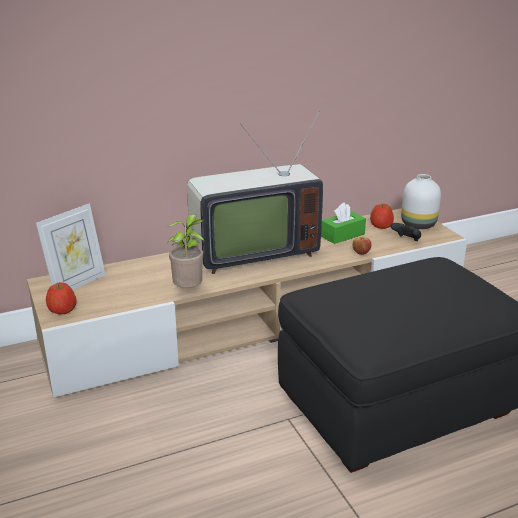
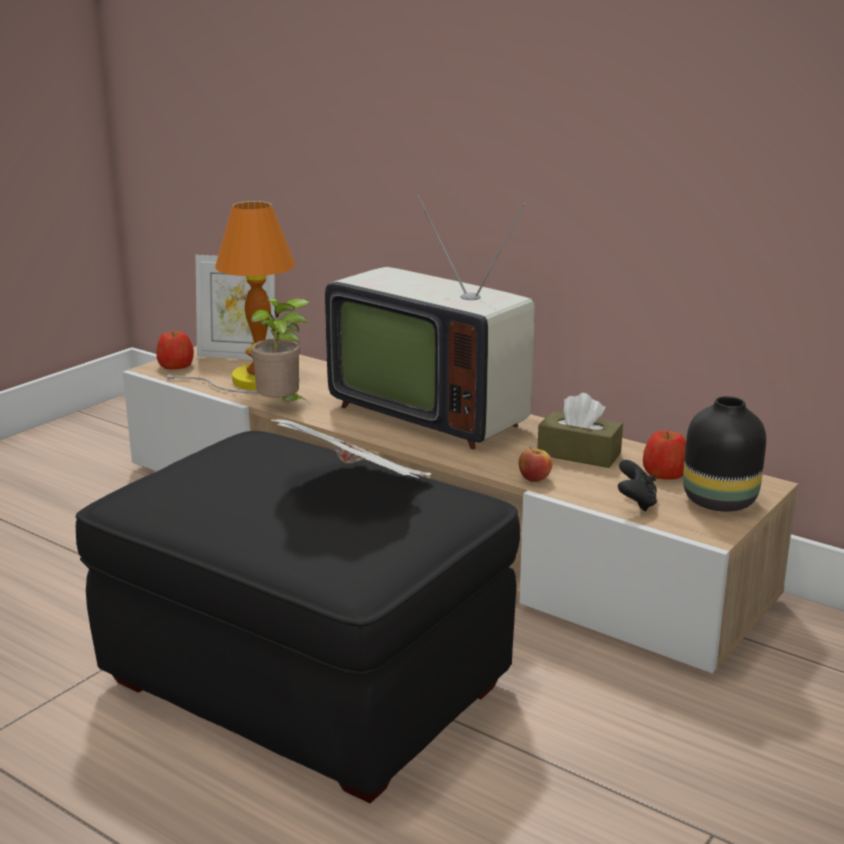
camera: 60 degrees right, 5 degrees down
green tissue box [321,202,366,244] -> brown tissue box [537,393,623,468]
white vase [401,174,441,229] -> black vase [683,396,766,511]
none -> table lamp [164,201,300,393]
none -> newspaper [270,419,432,478]

